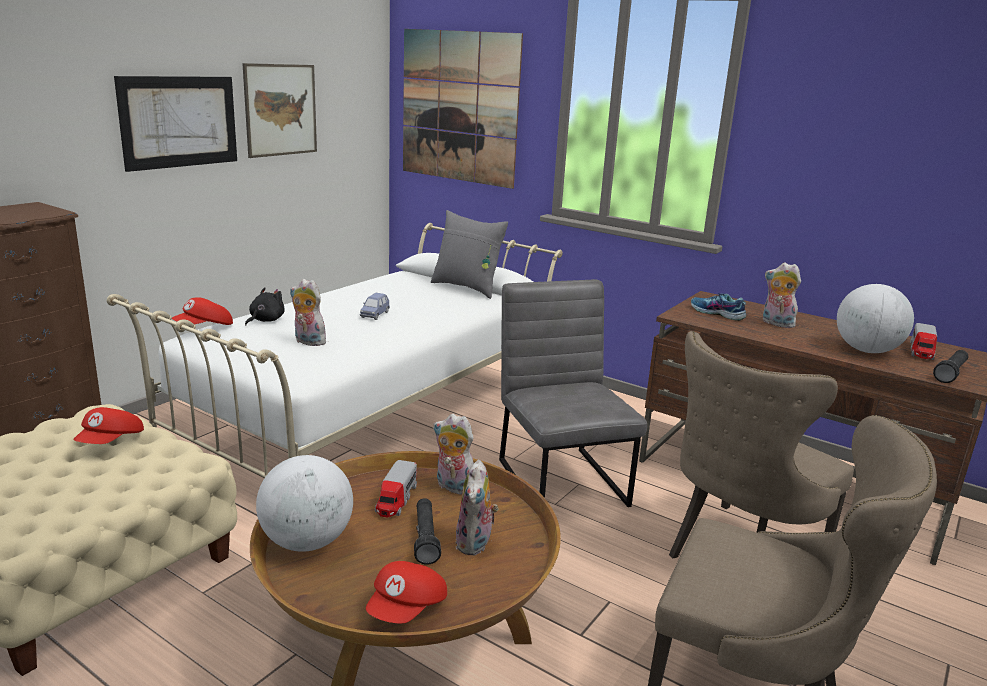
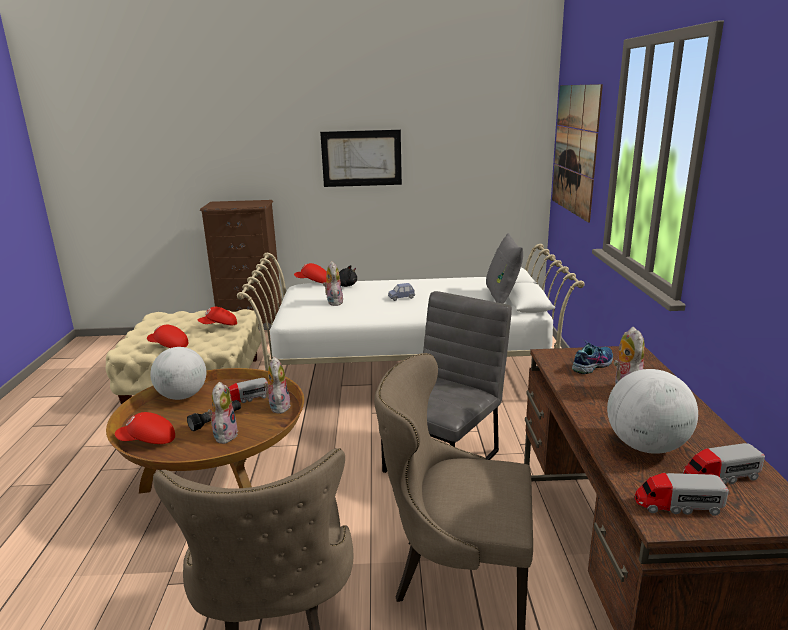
camera: 55 degrees right, 0 degrees up
picture [242,63,317,158] -> none
plush toy [456,460,499,556] -> plush toy turned 120 degrees clockwise [208,382,238,444]
shoe [691,293,746,321] -> shoe turned 45 degrees clockwise [572,340,613,374]
black flashlight [933,350,968,383] -> toy truck [635,473,729,516]
none -> red cap [147,325,188,348]

